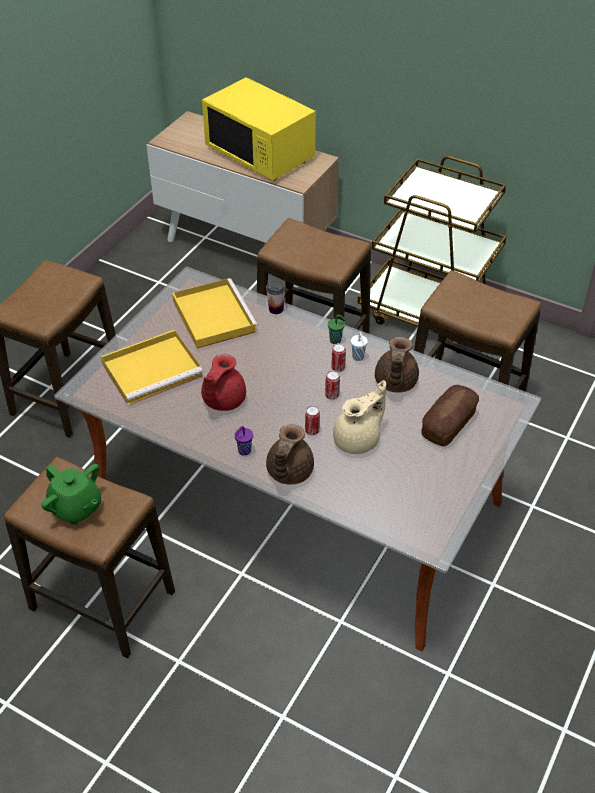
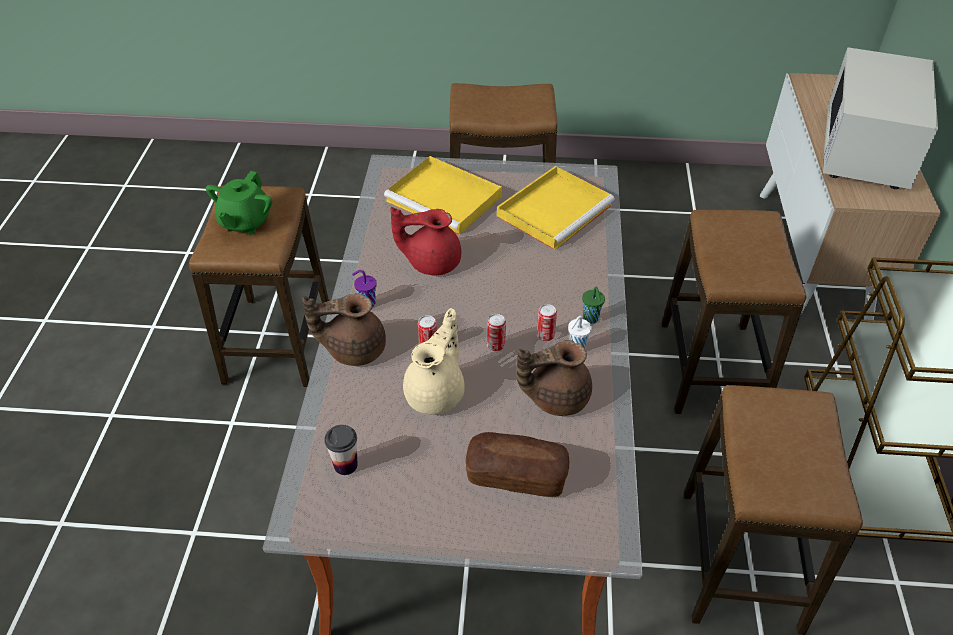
camera: 65 degrees right, 0 degrees up
yellow microwave [202,77,316,181] -> white microwave [823,47,938,189]
cup [266,280,286,314] -> cup moved to [324,425,358,475]
beige teapot [333,380,386,454] -> beige teapot turned 90 degrees counterclockwise [403,308,465,415]

